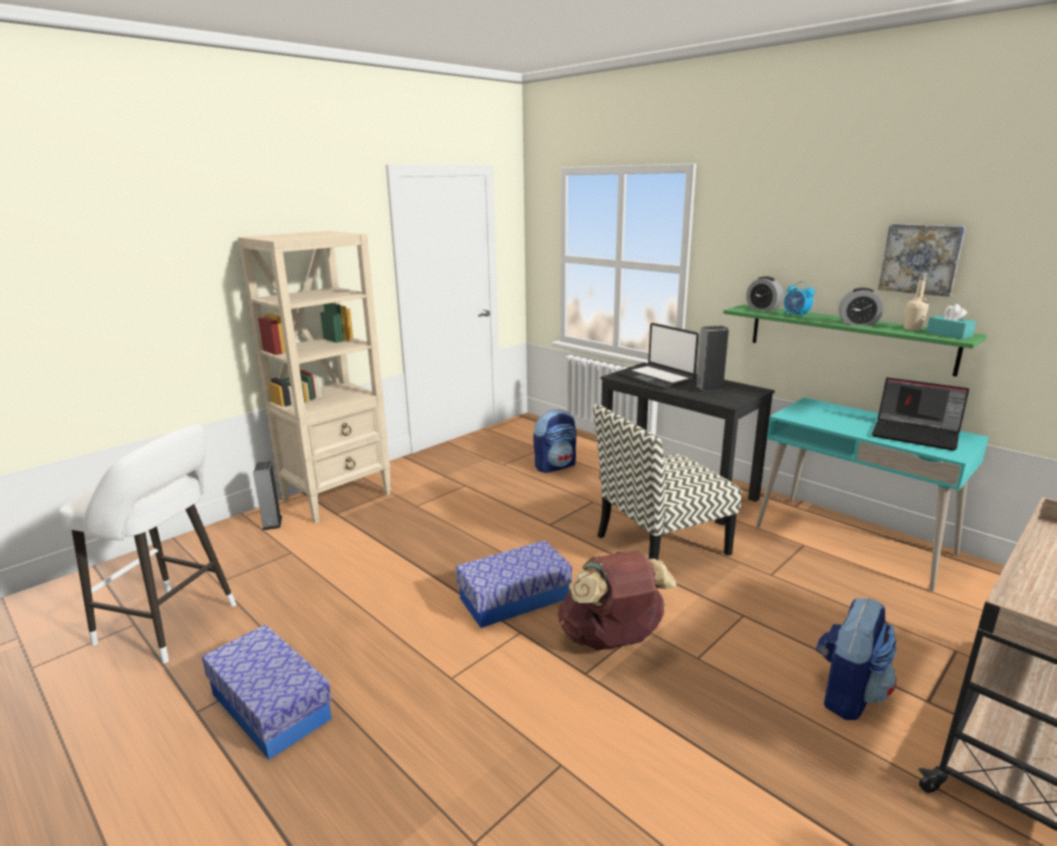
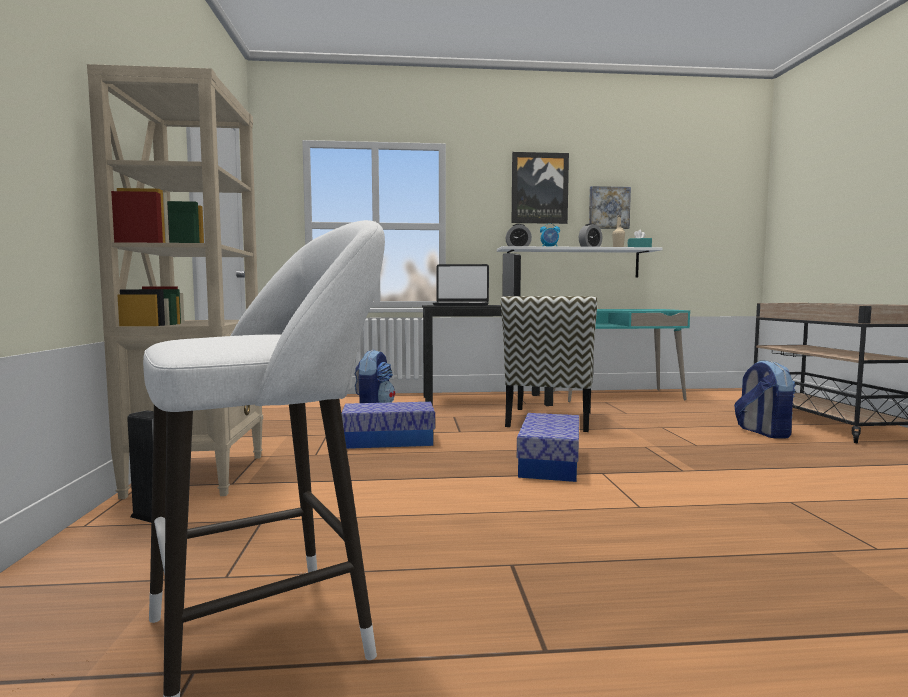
camera: 50 degrees left, 15 degrees down
storage box [202,624,332,760] -> storage box moved to [342,402,435,449]
brown backpack [558,551,677,650] -> none
green shelf [723,304,987,377] -> white shelf [497,246,663,277]
laptop [871,378,969,451] -> none
none -> picture [512,152,569,224]

